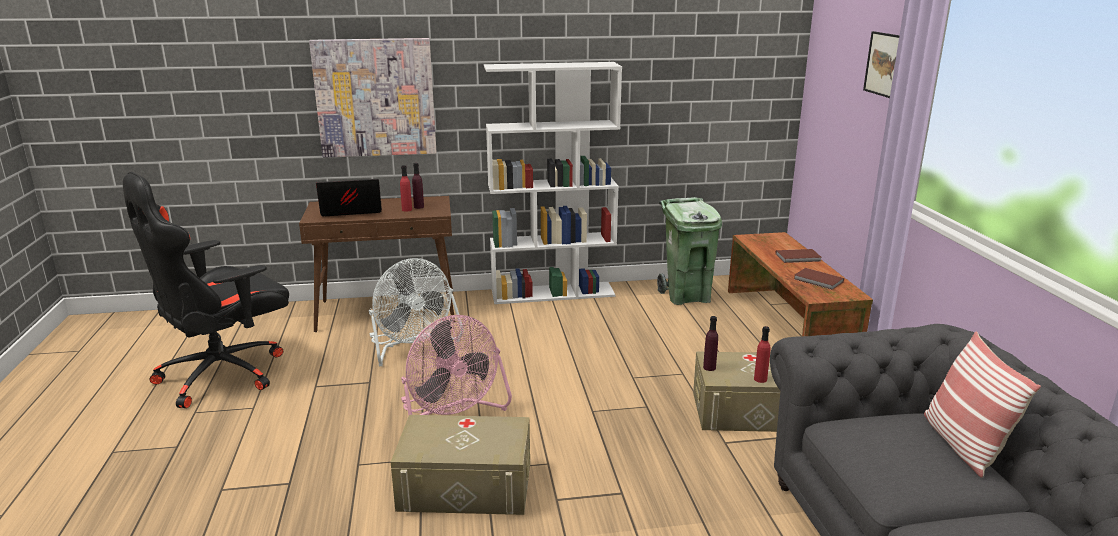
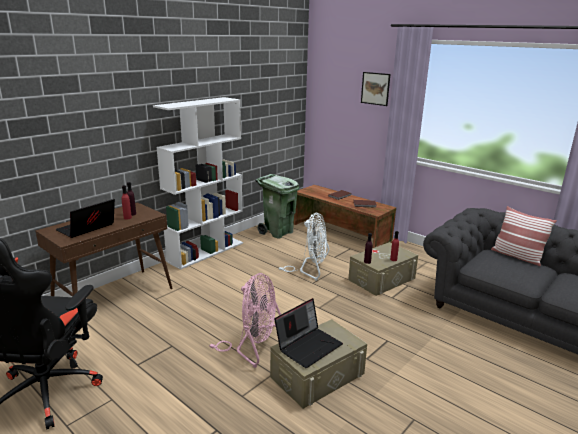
camera: 40 degrees left, 0 degrees up
picture [309,38,437,158] -> none
white fan [369,258,463,366] -> white fan moved to [279,212,329,281]
none -> laptop [275,298,343,368]

